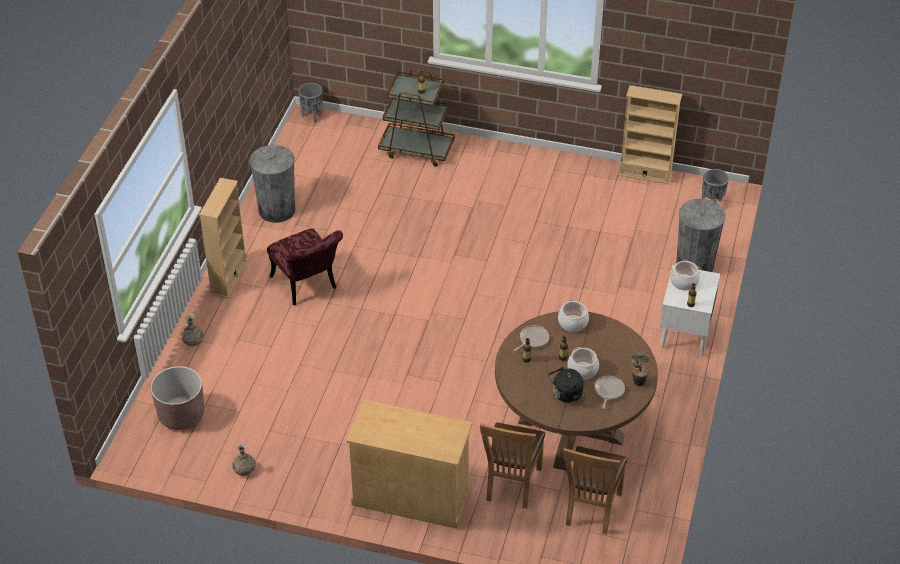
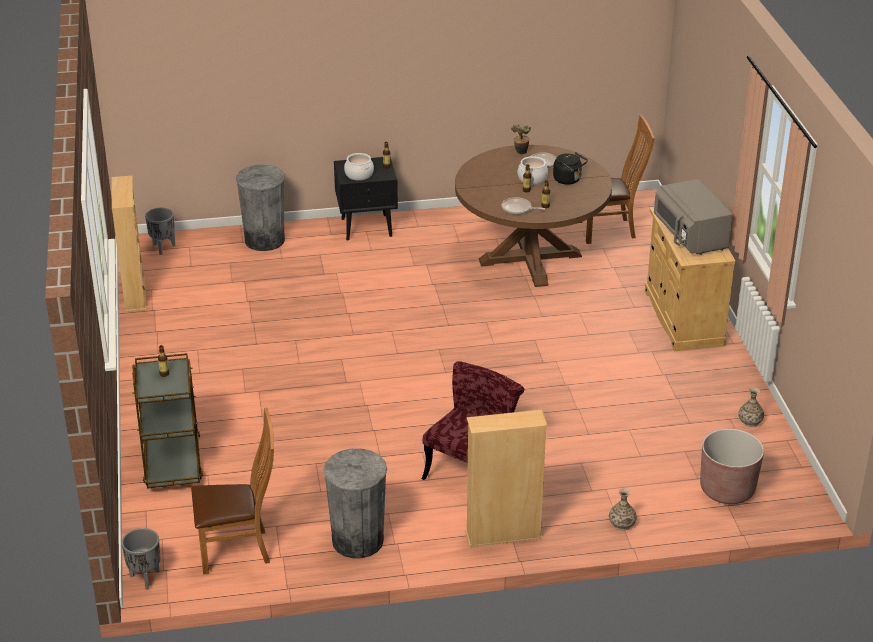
camera: 115 degrees left, 10 degrees down
brown chair [480,422,546,509] -> brown chair moved to [191,408,274,575]
cooking pot [558,300,589,332] -> none
white nightstand [660,265,720,356] -> black nightstand [334,157,398,241]
none -> grey microwave [654,179,733,255]

